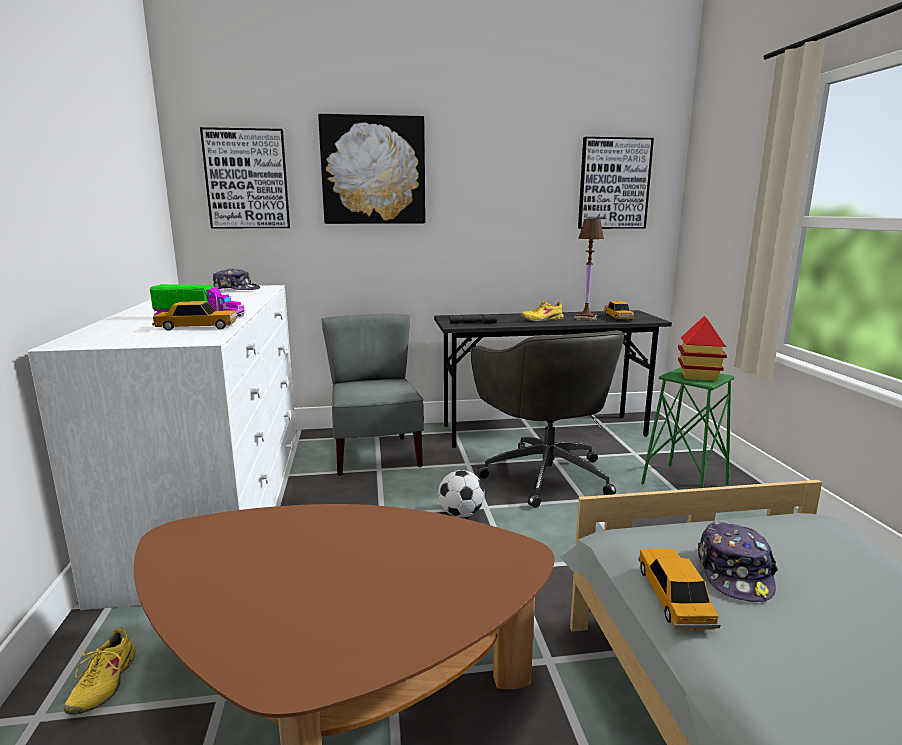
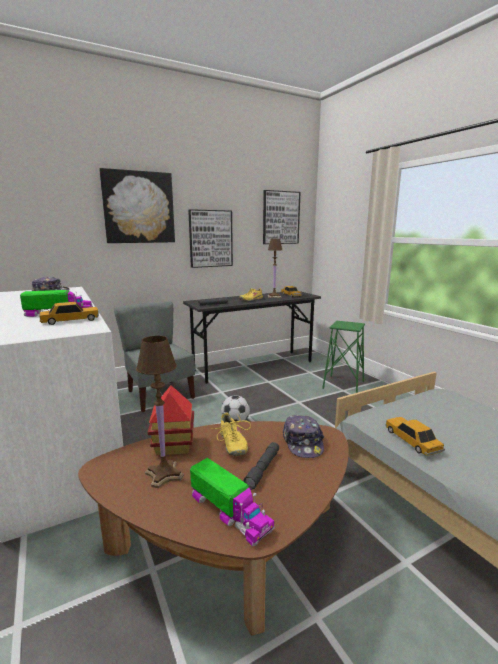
camera: 20 degrees left, 0 degrees up
yellow shoe [63,627,136,715] -> yellow shoe moved to [211,412,251,456]
picture [200,127,290,229] -> picture moved to [188,209,233,268]
grey office chair [471,330,625,508] -> none
toy house [678,316,727,381] -> toy house moved to [148,385,194,455]
cap [698,521,778,602] -> cap moved to [283,415,324,458]
none -> brown table lamp [136,336,184,488]
none -> toy truck [190,458,275,547]
none -> grey flashlight [243,442,279,490]

